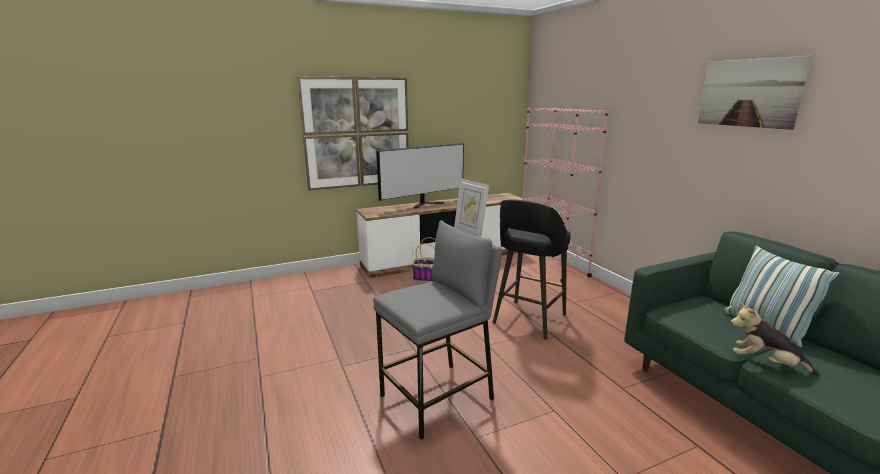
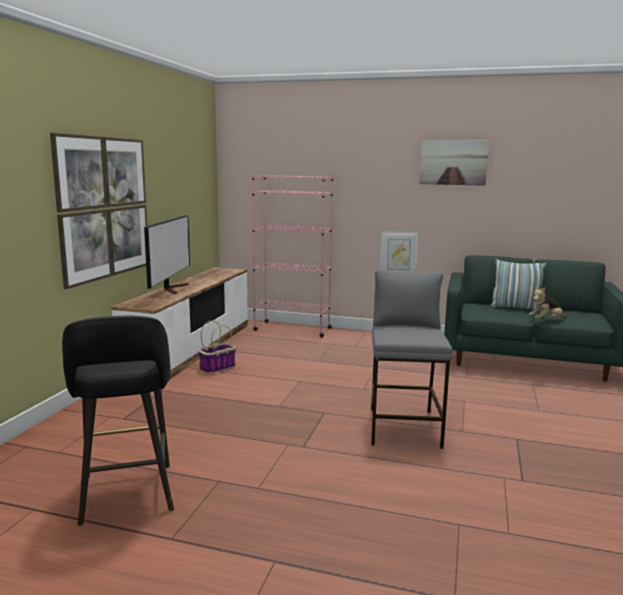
camera: 50 degrees left, 5 degrees down
black stool [492,199,571,339] -> black stool moved to [62,316,174,526]

